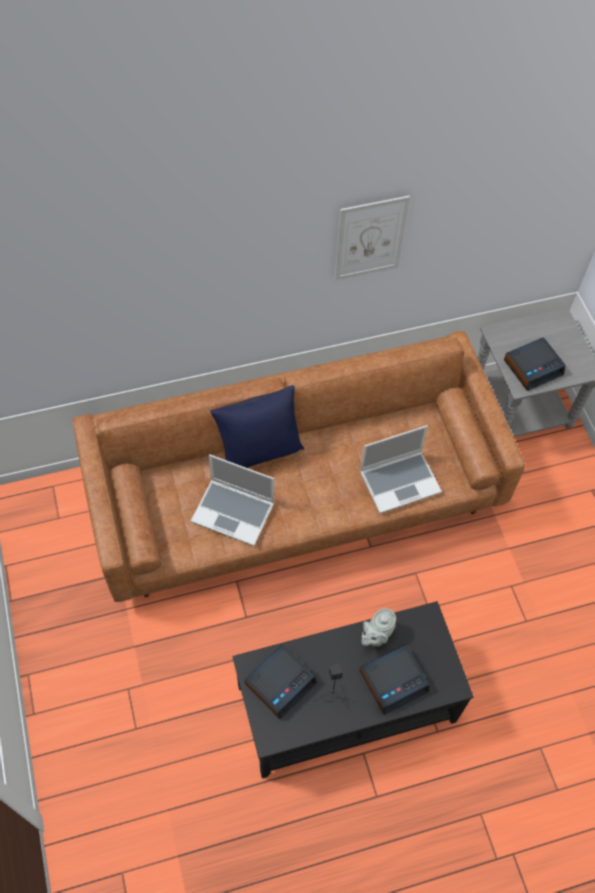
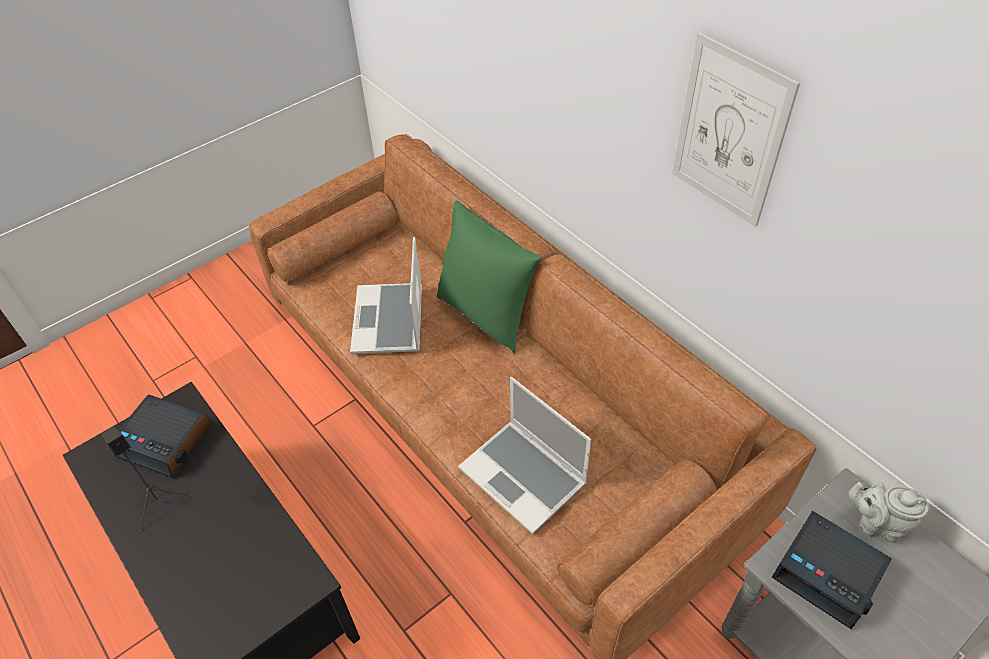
camera: 70 degrees right, 10 degrees down
blue pillow [210,385,304,468] -> green pillow [437,200,541,353]
alarm clock [360,644,429,715] -> none
grey teapot [362,608,396,647] -> grey teapot moved to [849,482,929,543]

